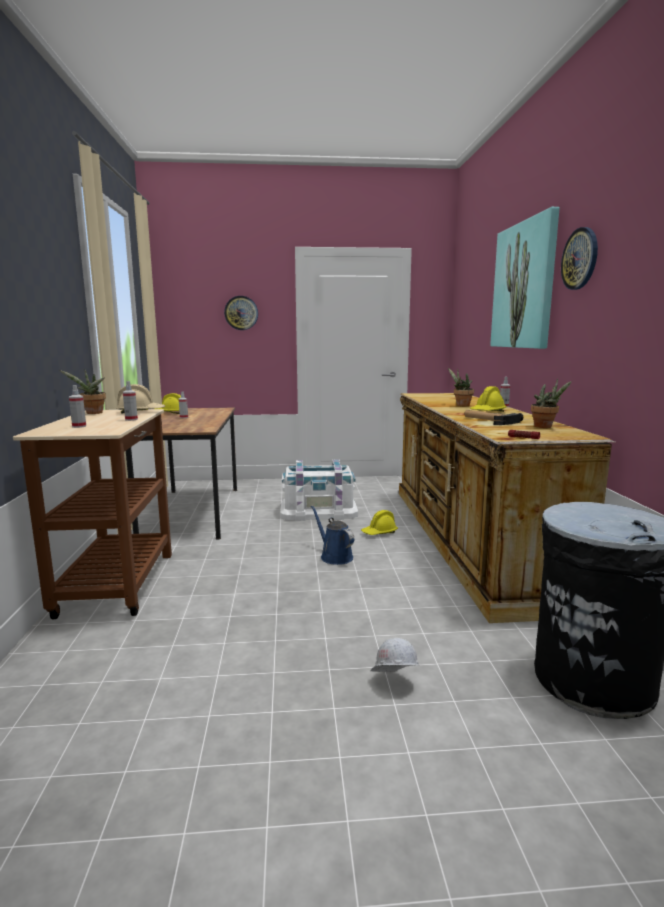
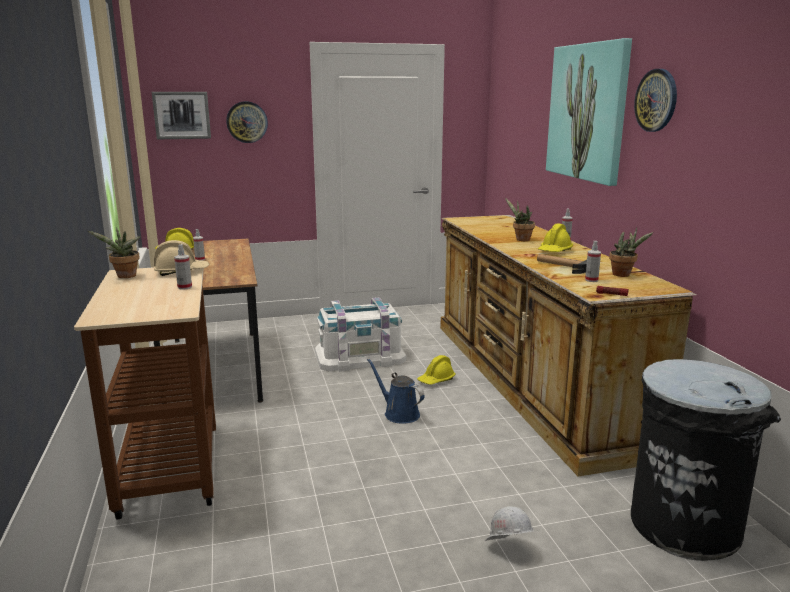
camera: 10 degrees left, 5 degrees up
spray bottle [69,385,86,428] -> spray bottle moved to [585,241,601,282]
none -> picture [152,92,211,139]

